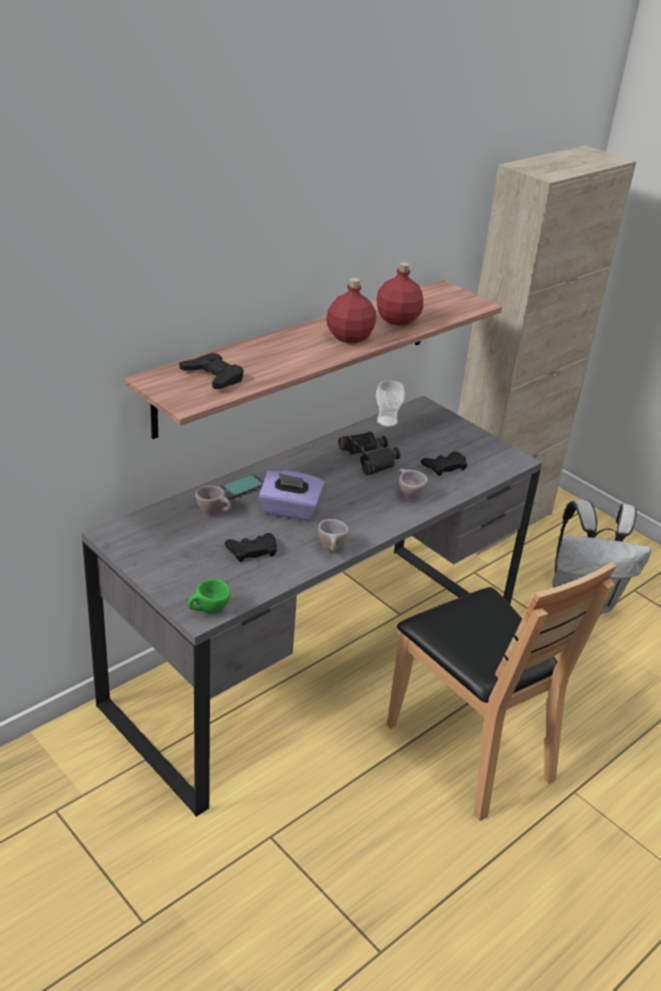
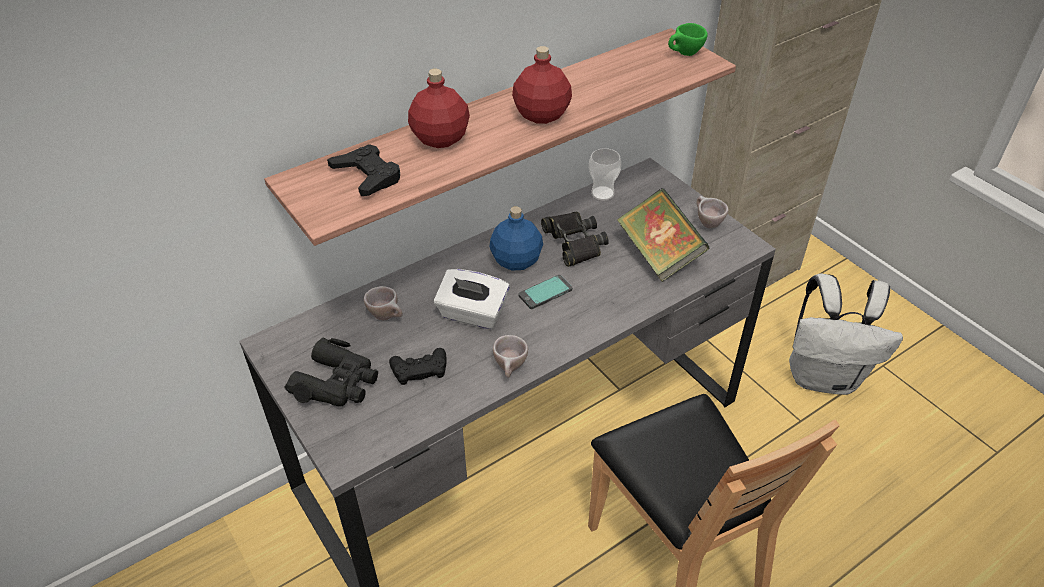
camera: 10 degrees right, 10 degrees up
green cup [187,579,231,614] -> green cup moved to [668,23,708,56]
phone [220,474,264,500] -> phone moved to [519,275,572,309]
purple tissue box [259,470,325,521] -> white tissue box [434,269,510,330]
red bottle [377,262,423,326] -> red bottle moved to [408,69,470,148]
beige cup [398,468,428,499] -> beige cup moved to [697,196,729,229]
black game controller [421,451,467,476] -> book [617,189,710,282]
none -> black binoculars [285,337,378,407]
none -> blue bottle [490,207,543,271]

